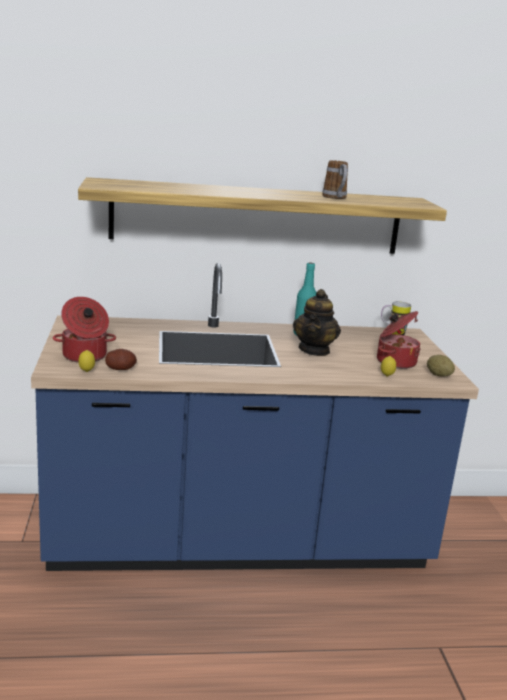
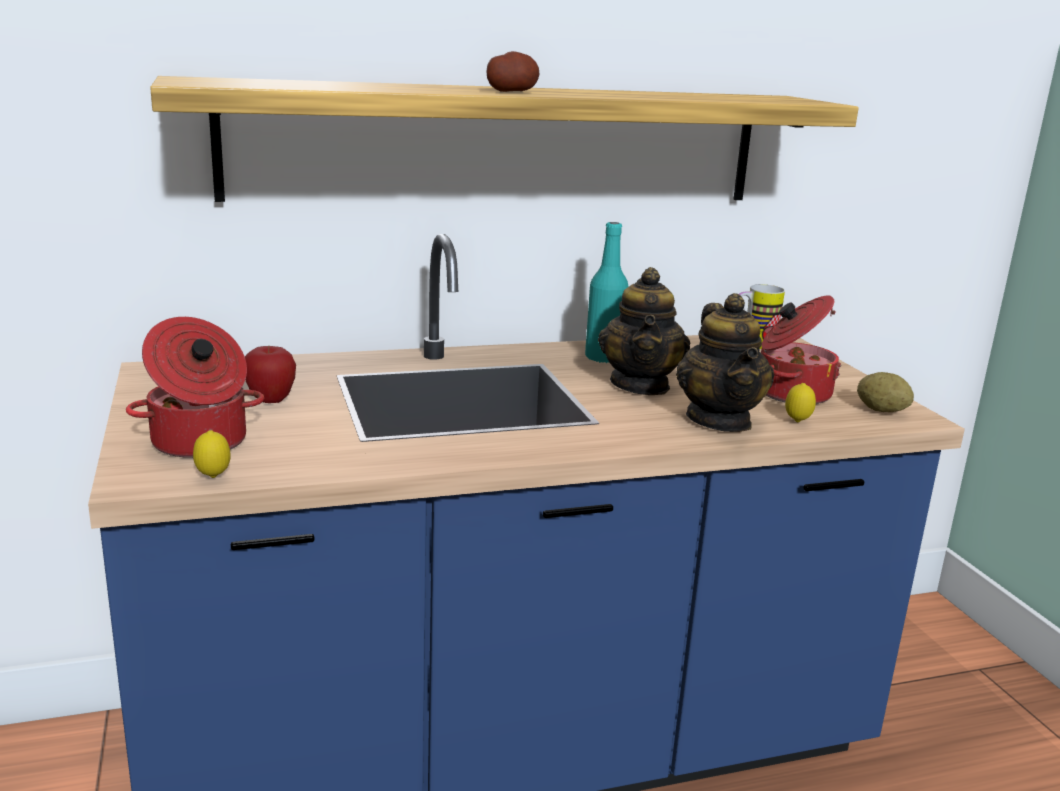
camera: 10 degrees left, 0 degrees up
potato [105,349,137,370] -> potato moved to [487,51,539,92]
mug [322,160,348,199] -> none
none -> apple [245,345,296,403]
none -> teapot [676,293,775,432]

